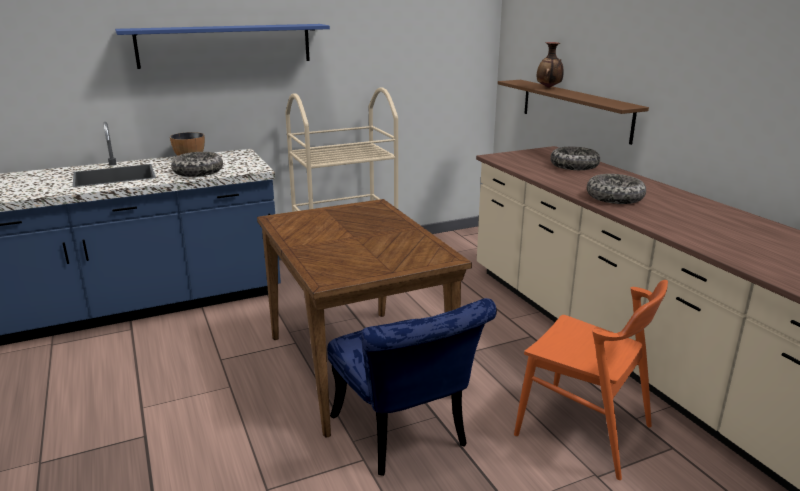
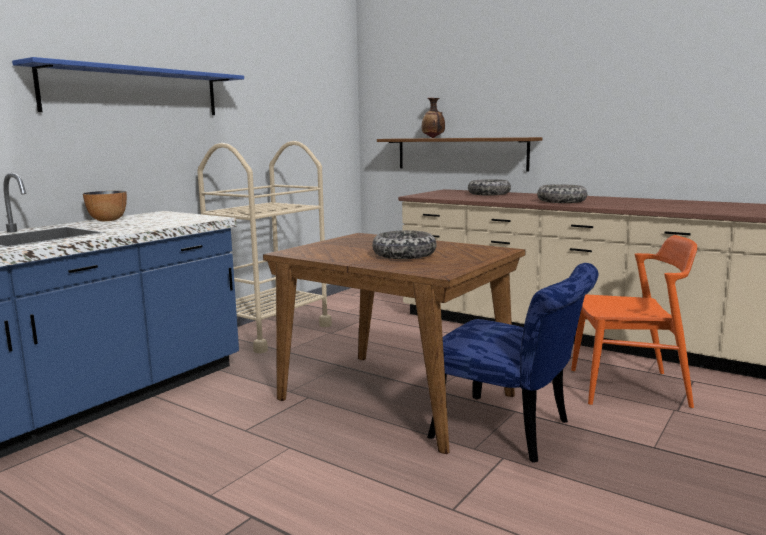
camera: 30 degrees left, 10 degrees down
bowl [171,152,223,177] -> bowl moved to [372,230,437,259]

